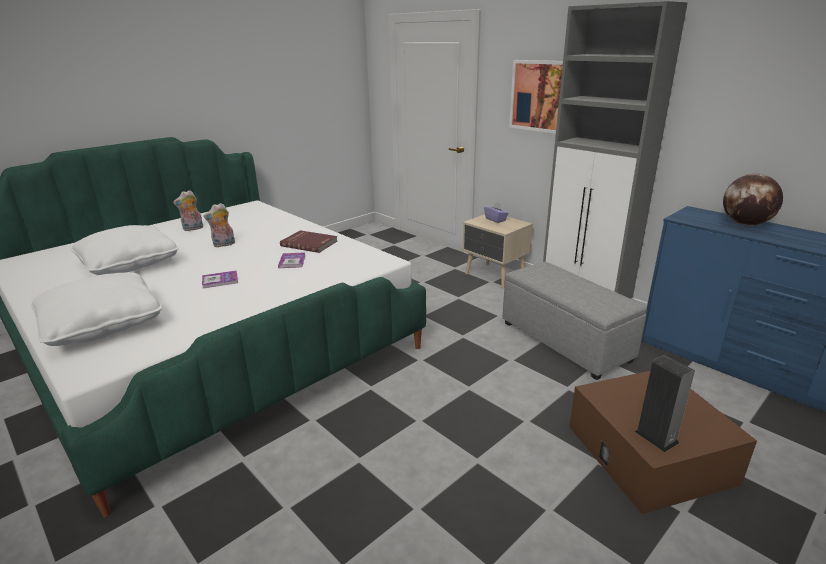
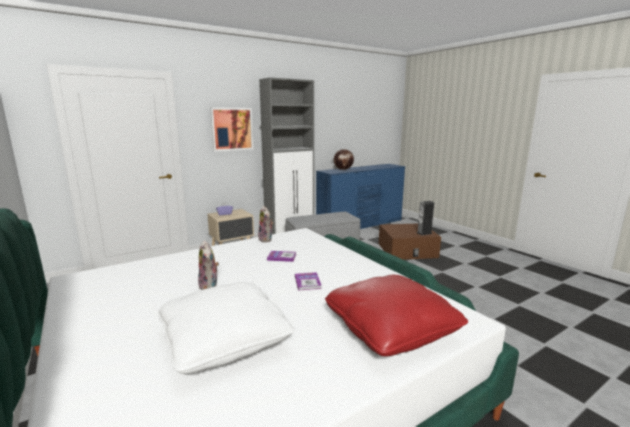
camera: 80 degrees left, 10 degrees down
white pillow [31,272,162,346] -> red pillow [325,275,468,356]
plush toy [173,190,203,231] -> plush toy moved to [258,206,273,242]
red book [280,230,337,253] -> none

